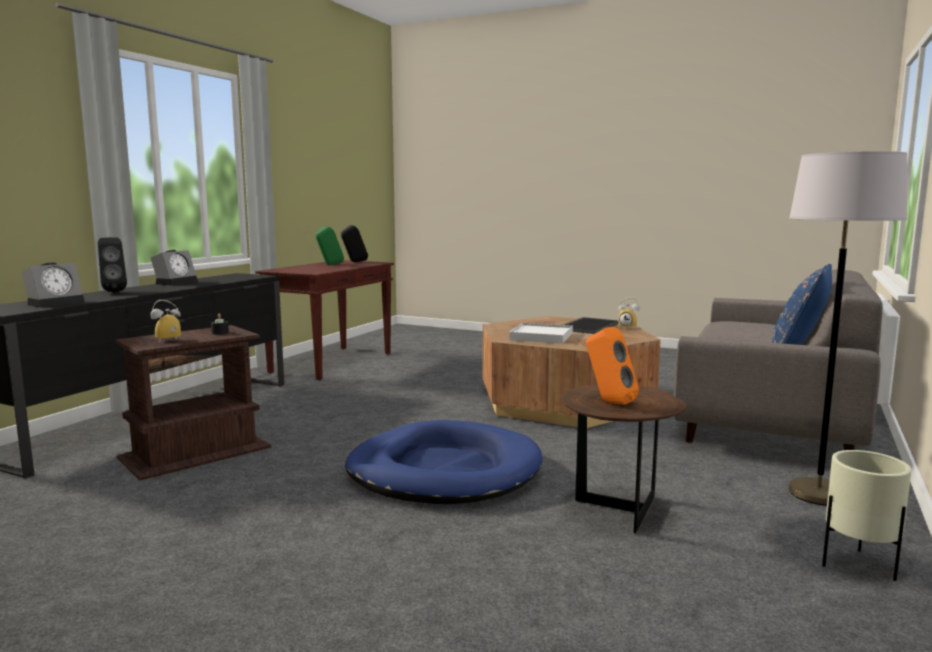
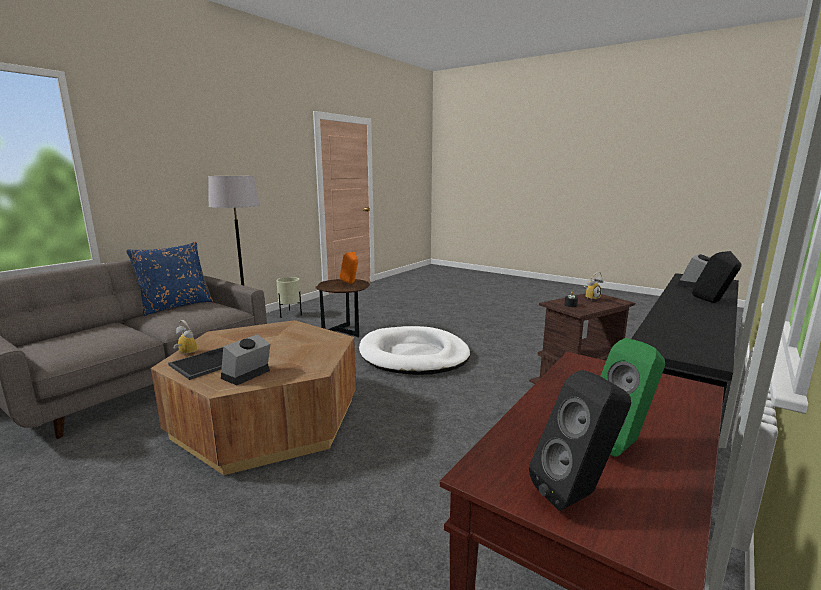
camera: 170 degrees left, 5 degrees up
alarm clock [151,250,198,285] -> alarm clock moved to [221,334,270,385]
blue dog bed [345,420,542,504] -> white dog bed [359,326,470,375]
white tray [509,323,573,344] -> none

